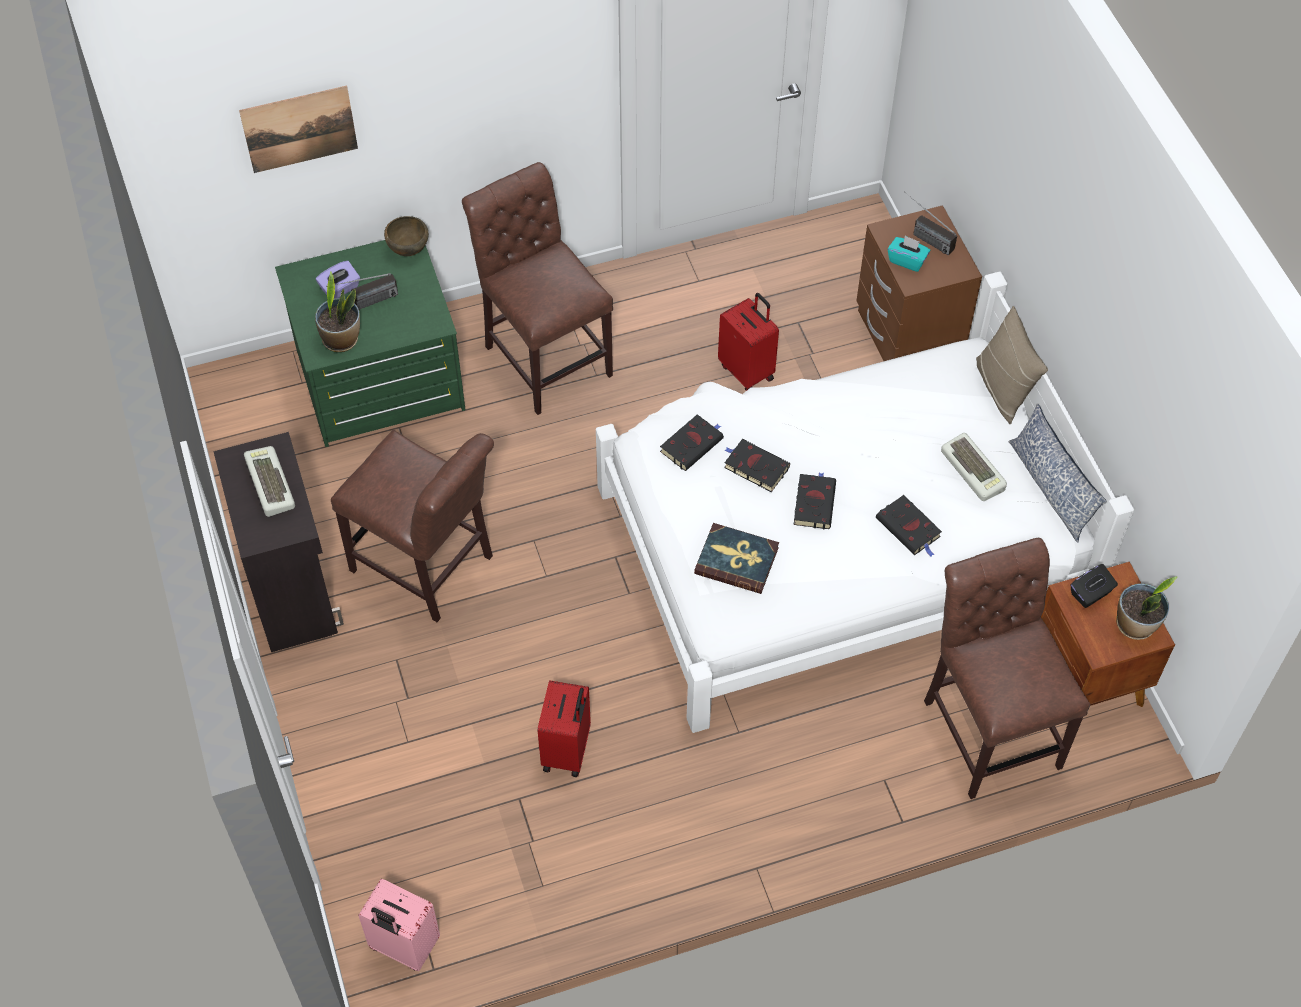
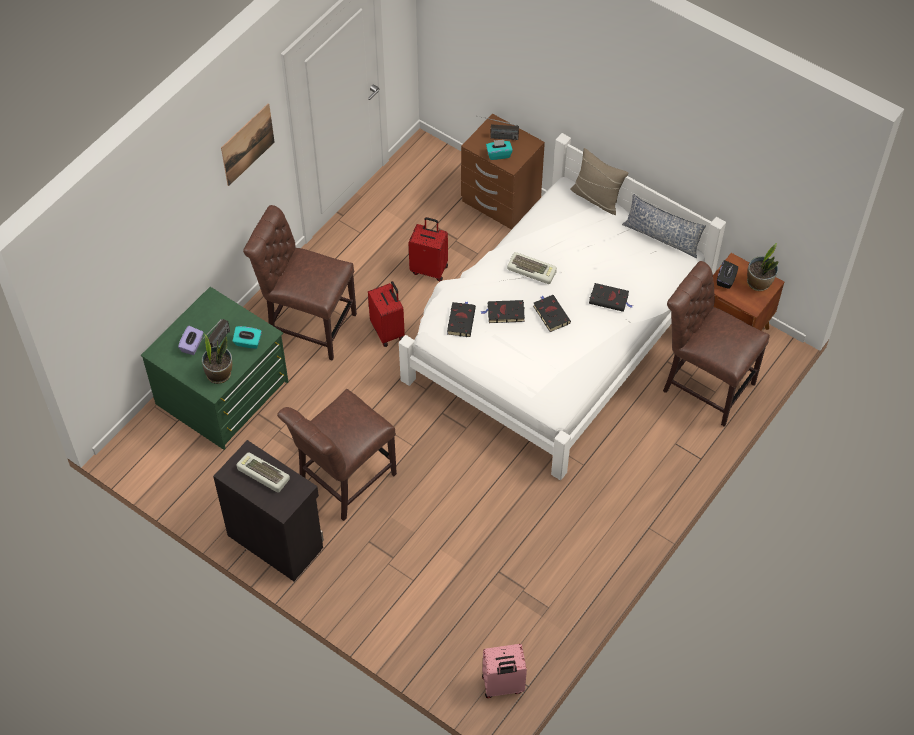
camera: 35 degrees left, 0 degrees up
picture [239,85,358,173] -> picture moved to [221,103,275,186]
brown chair [331,429,494,622] -> brown chair turned 135 degrees clockwise [277,388,397,521]
brown bowl [384,216,429,256] -> none
red suitcase [538,680,591,777] -> red suitcase moved to [368,281,405,347]
book [694,523,779,594] -> none
keyboard [941,433,1007,501] -> keyboard moved to [507,252,557,284]
none -> turquoise tissue box [233,326,262,349]

